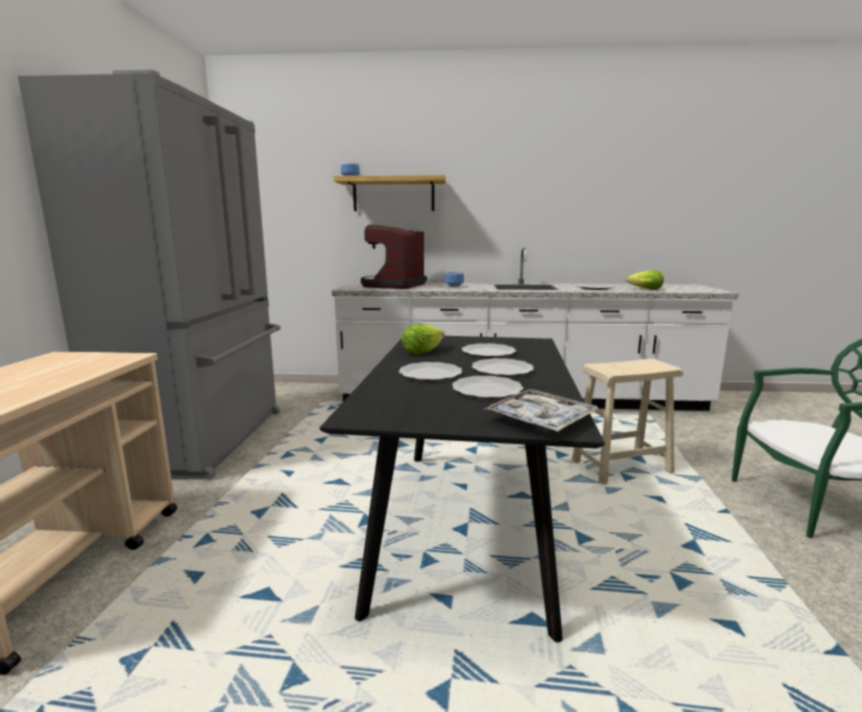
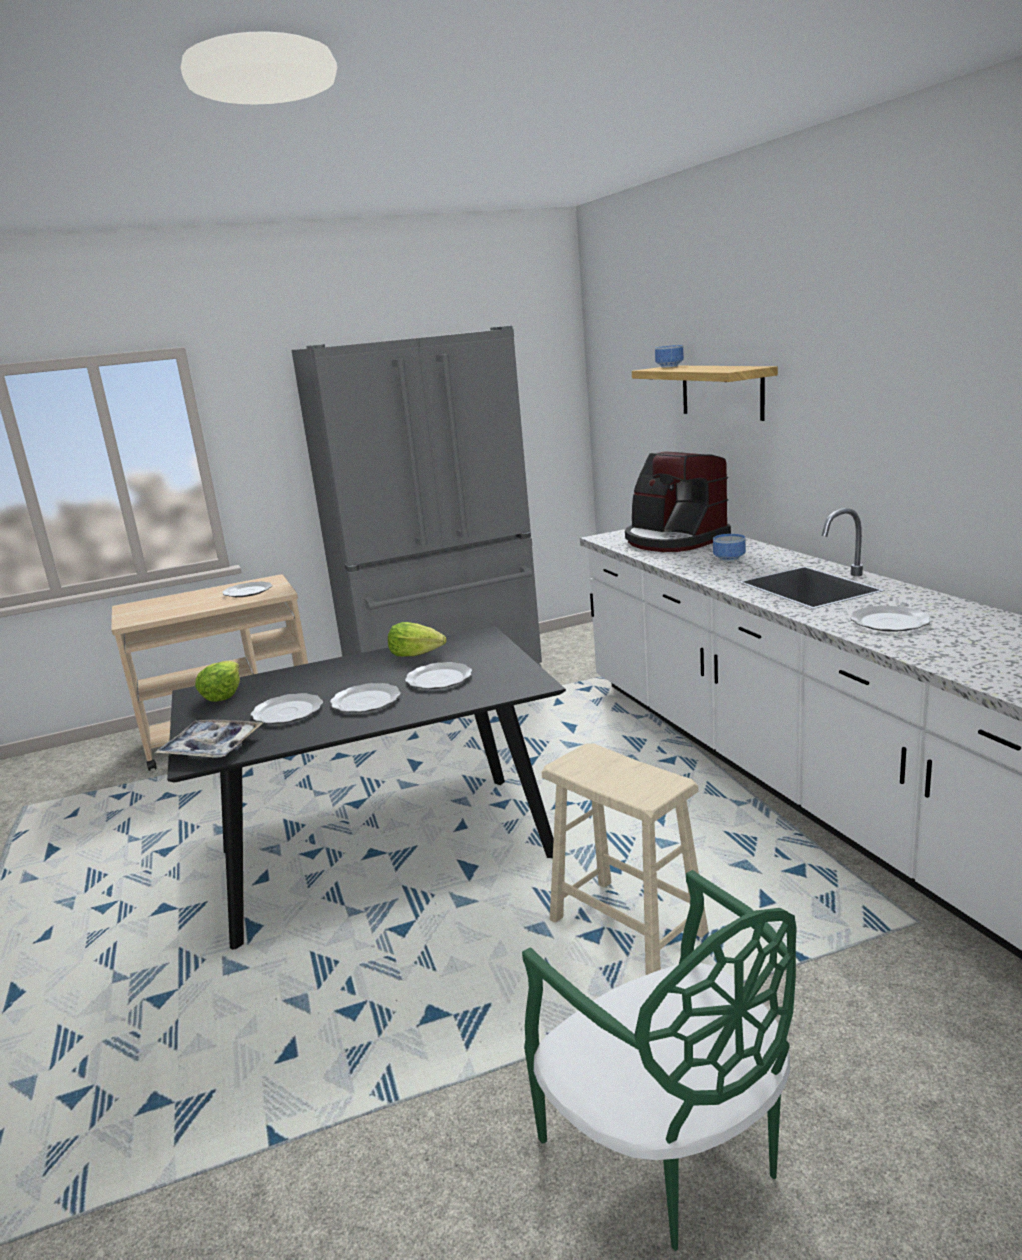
camera: 65 degrees right, 5 degrees up
coffee machine [361,225,427,289] -> coffee machine turned 120 degrees counterclockwise [625,451,731,552]
plate [399,362,462,381] -> plate moved to [222,581,272,597]
lettuce [626,270,664,290] -> lettuce moved to [195,661,240,702]

